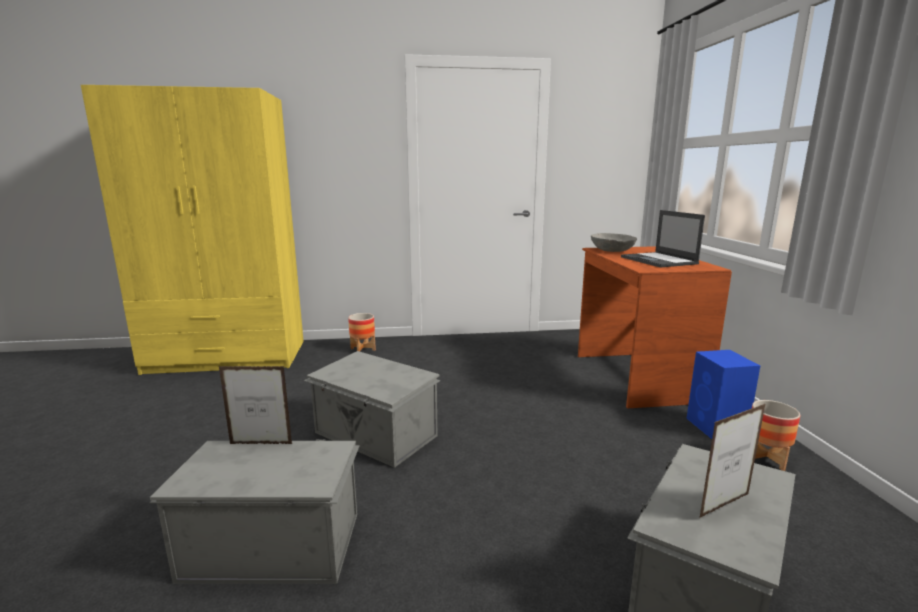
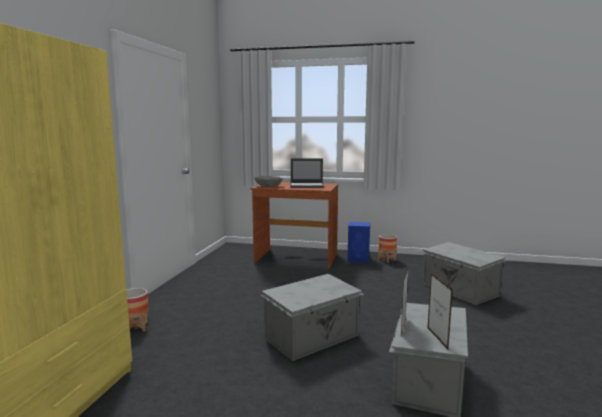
camera: 70 degrees left, 5 degrees down
picture frame [699,403,766,518] -> picture frame moved to [428,273,453,350]

